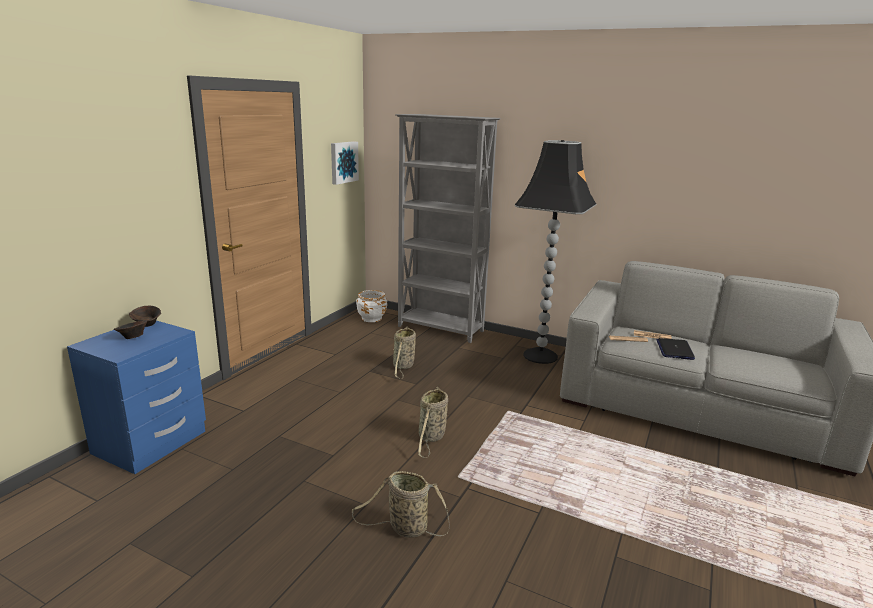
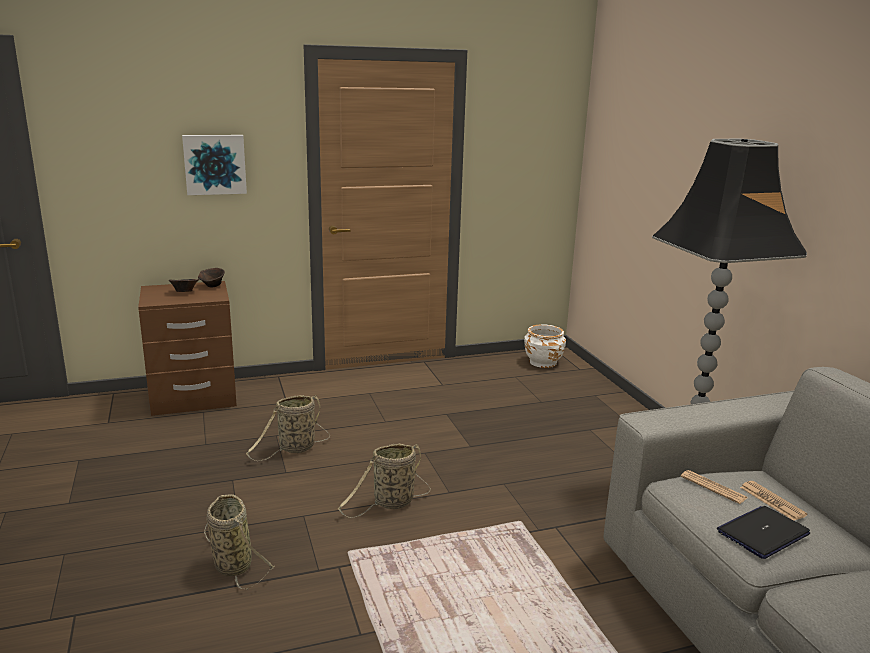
camera: 45 degrees right, 0 degrees up
blue nightstand [67,320,206,474] -> brown nightstand [138,281,237,416]
picture [331,141,359,185] -> picture moved to [182,135,247,195]
basket [393,327,416,379] -> basket moved to [246,395,330,461]
grey bookcase [395,114,501,343] -> none

